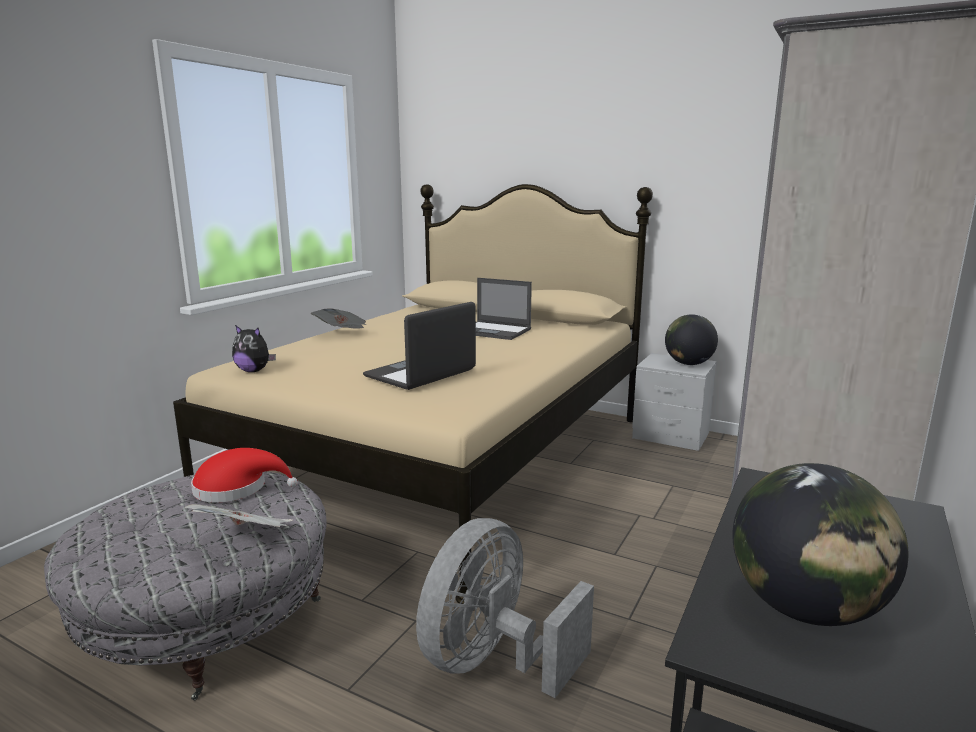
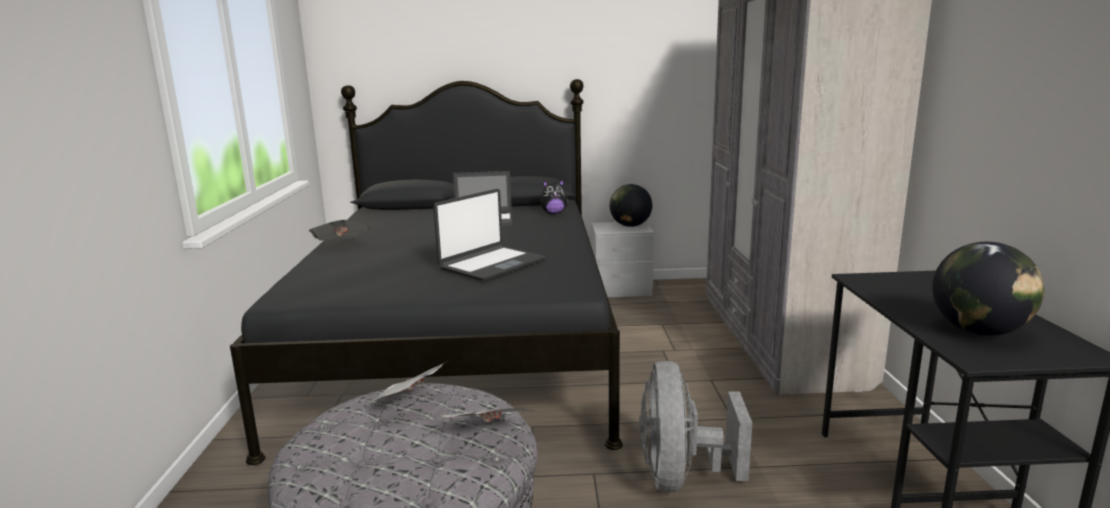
camera: 30 degrees left, 0 degrees up
beige bed [173,184,653,604] -> black bed [230,79,623,465]
red hat [191,448,298,502] -> newspaper [365,361,448,405]
plush toy [232,325,276,372] -> plush toy moved to [540,179,568,214]
laptop [363,302,476,390] -> laptop turned 150 degrees counterclockwise [433,189,545,281]

